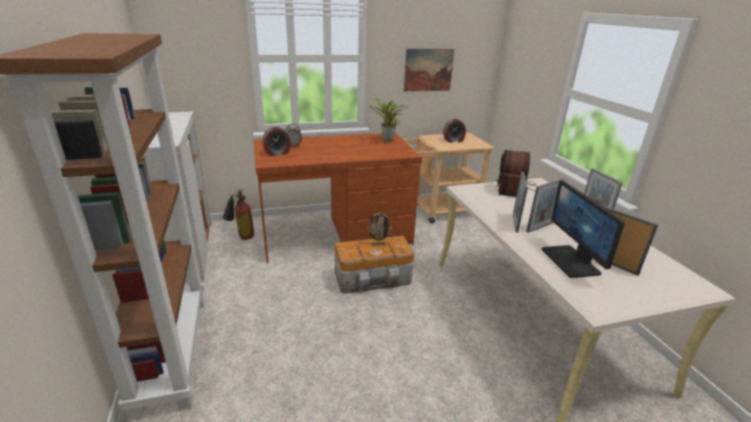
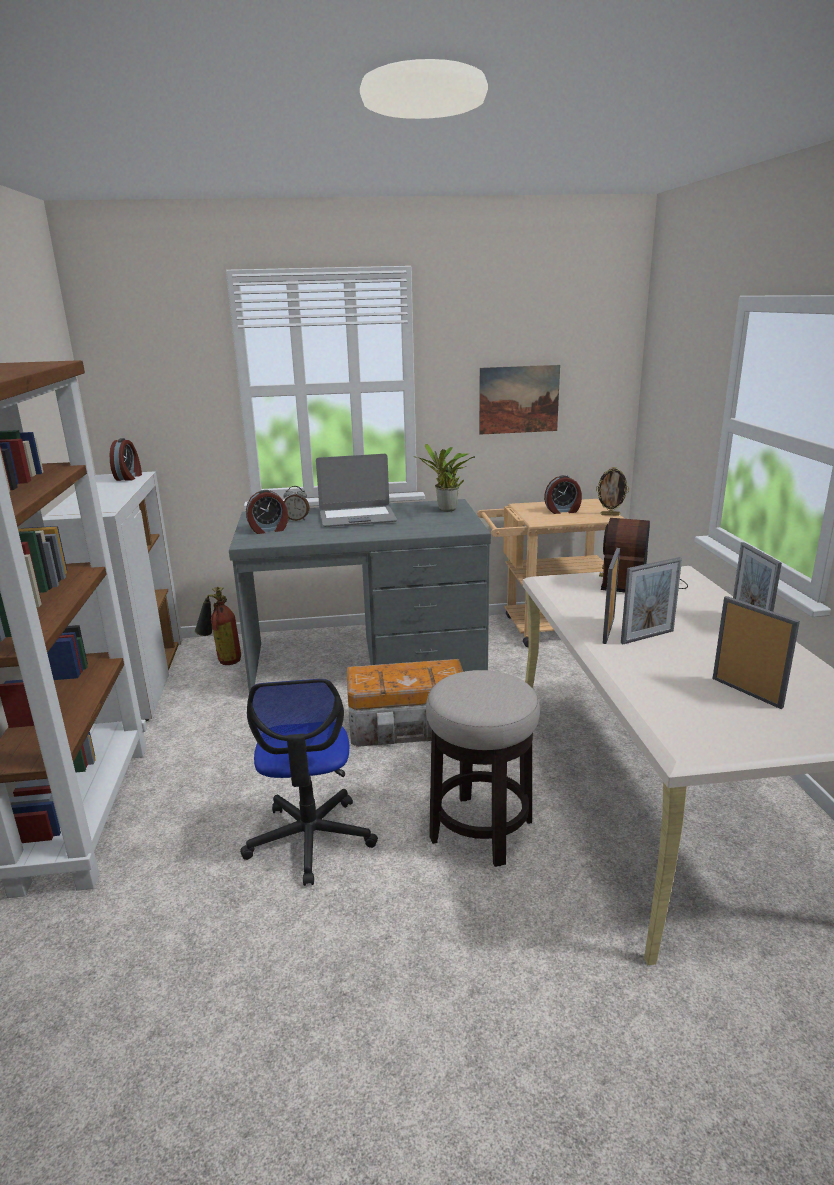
camera: 10 degrees right, 5 degrees down
brown desk [253,133,422,263] -> grey desk [229,499,491,693]
picture frame [367,212,392,245] -> picture frame moved to [596,467,629,515]
monitor [541,180,625,278] -> none
none -> alarm clock [110,438,142,481]
none -> office chair [240,679,378,886]
none -> laptop [316,454,397,527]
none -> stool [426,670,540,867]

